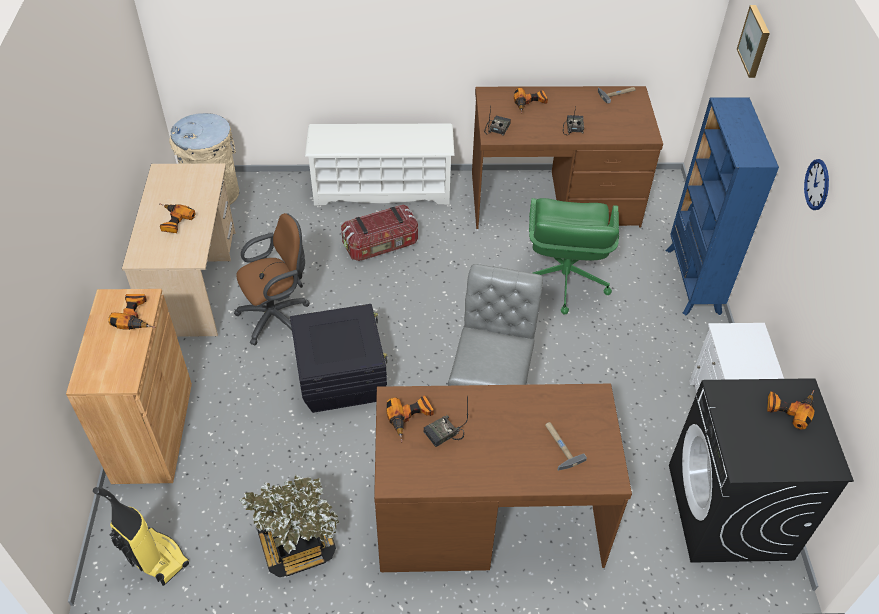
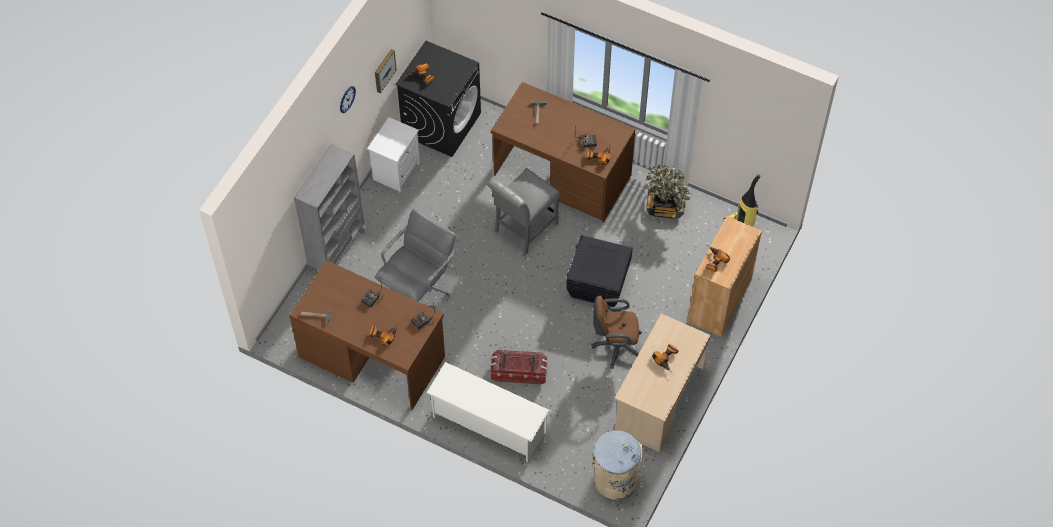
camera: 150 degrees left, 10 degrees up
green office chair [529,198,619,314] -> grey office chair [375,209,456,302]
blue bookcase [666,97,779,315] -> grey bookcase [294,144,365,271]
picture [737,5,770,78] -> picture moved to [375,49,397,93]

